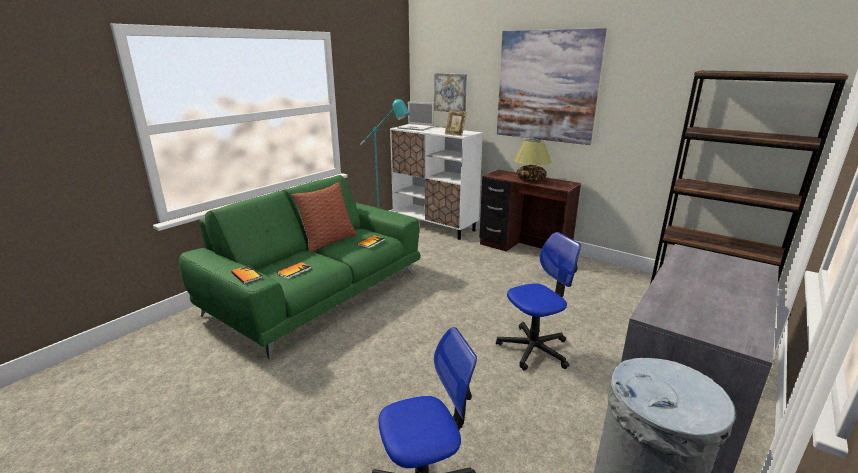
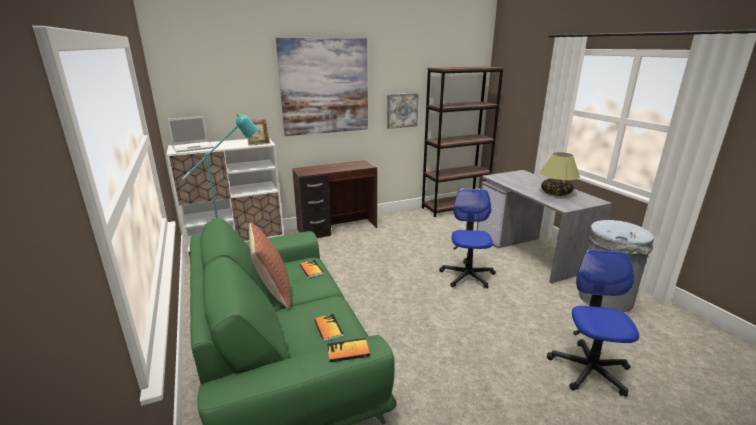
camera: 60 degrees left, 0 degrees up
picture [434,73,467,112] -> picture moved to [387,93,419,129]
table lamp [514,139,552,182] -> table lamp moved to [540,152,580,196]

